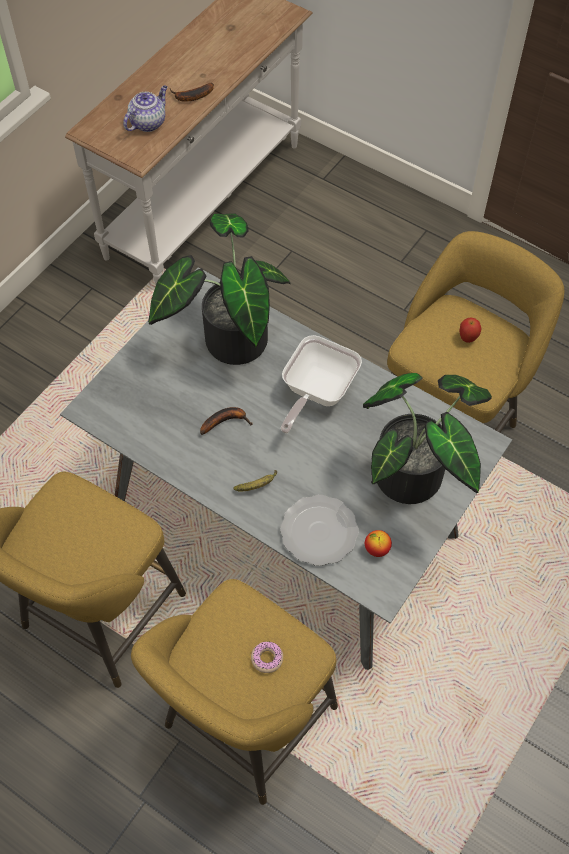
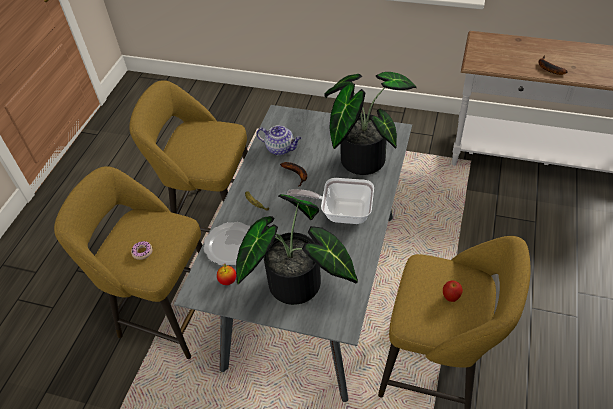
camera: 75 degrees right, 10 degrees down
teapot [123,86,167,132] -> teapot moved to [257,125,301,155]

